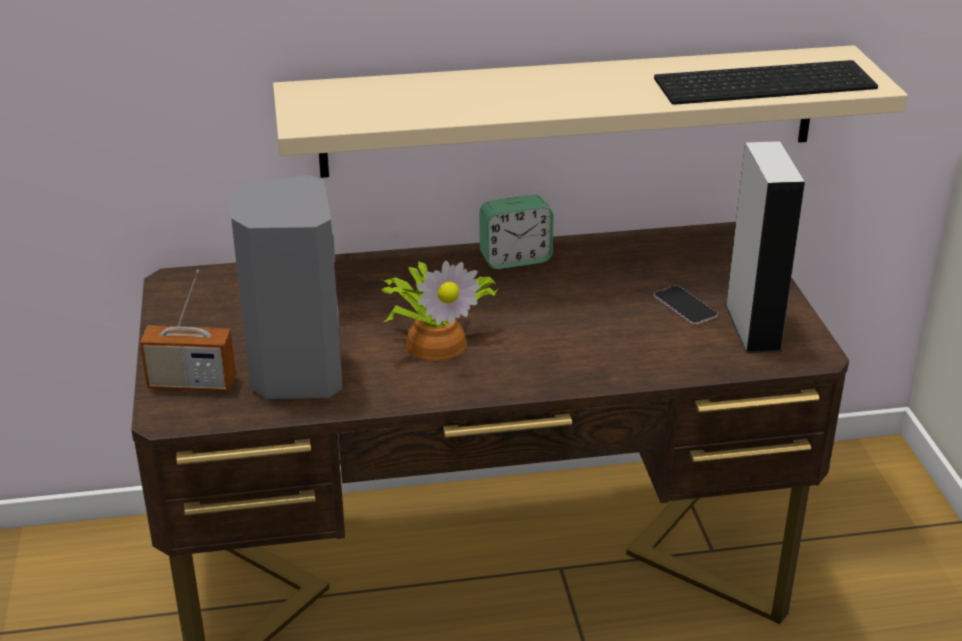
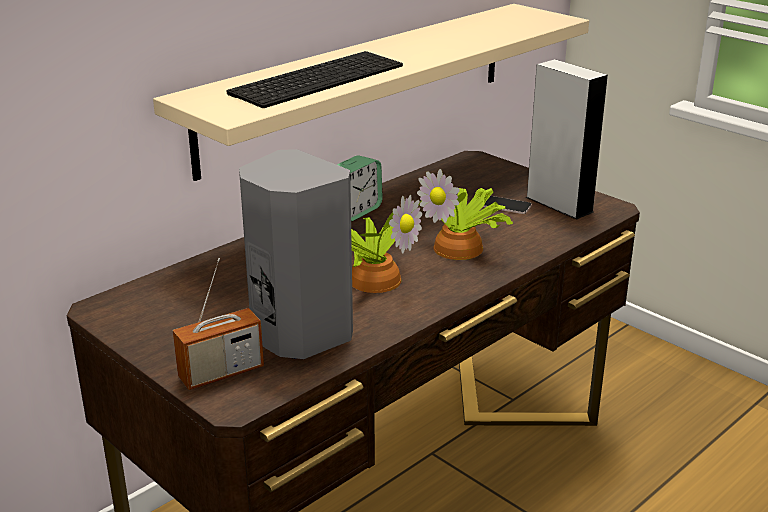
camera: 35 degrees left, 5 degrees down
keyboard [654,60,878,105] -> keyboard moved to [227,51,403,108]
none -> potted plant [417,169,513,260]

